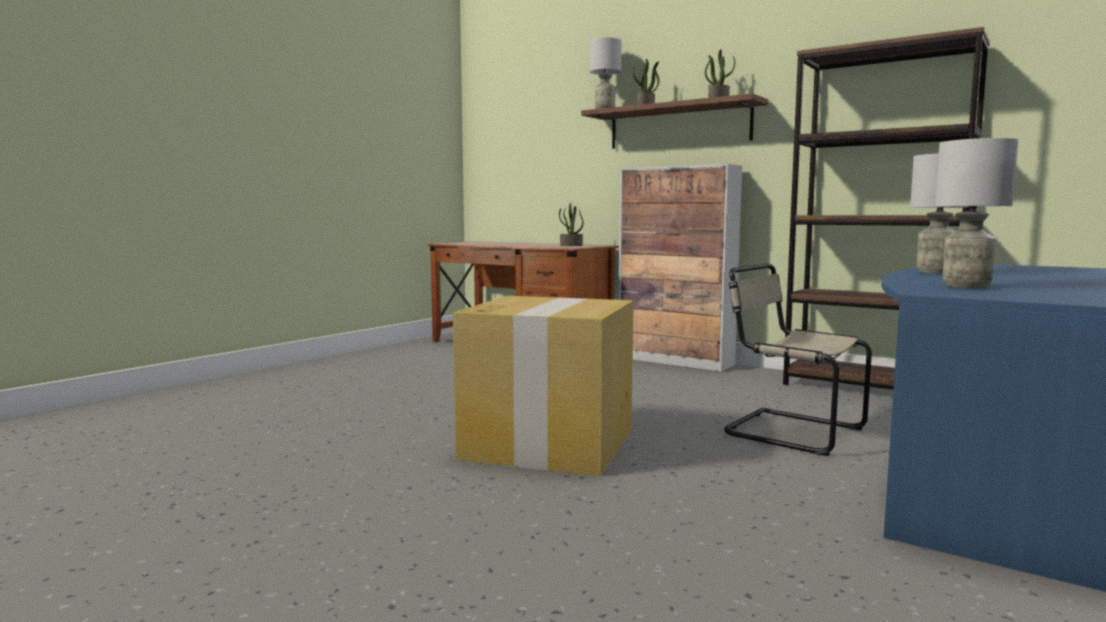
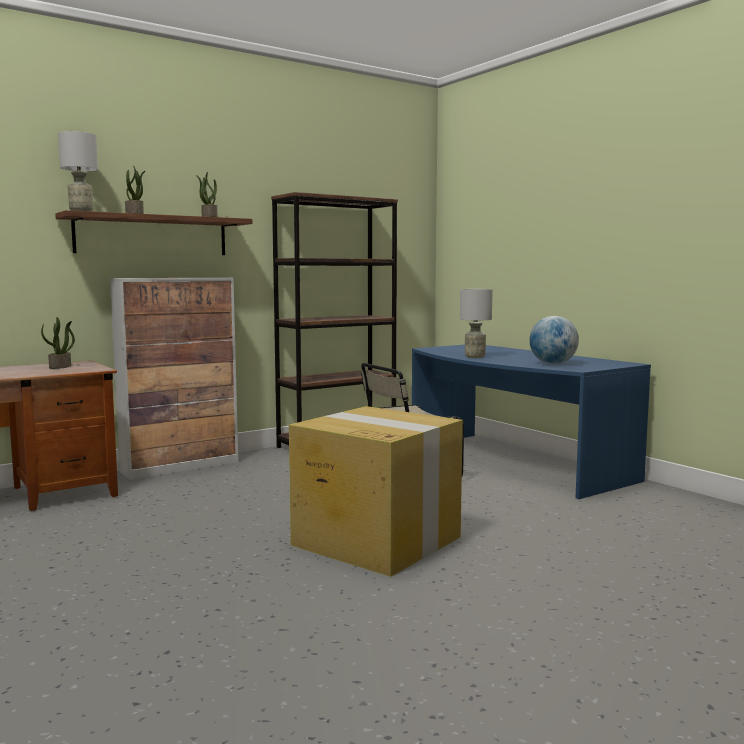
camera: 70 degrees left, 0 degrees up
grey table lamp [935,138,1018,288] -> globe [529,316,579,364]

